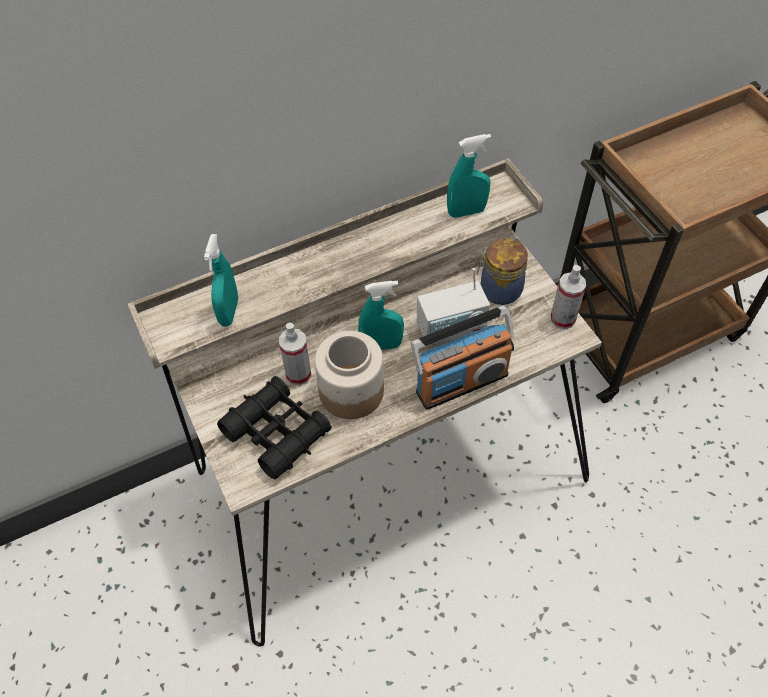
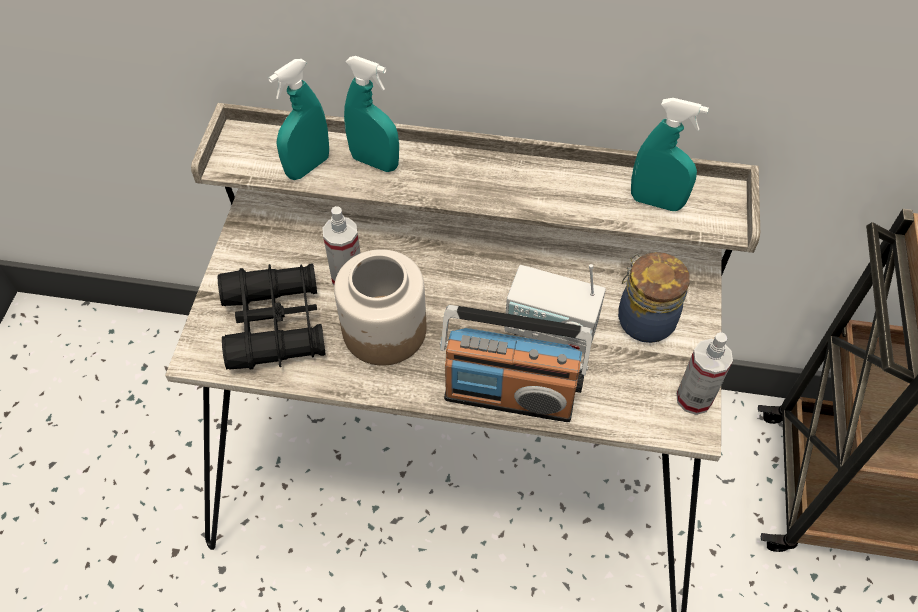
camera: 35 degrees right, 0 degrees up
turquoise spray bottle [358,281,404,350] -> turquoise spray bottle moved to [344,56,399,172]

